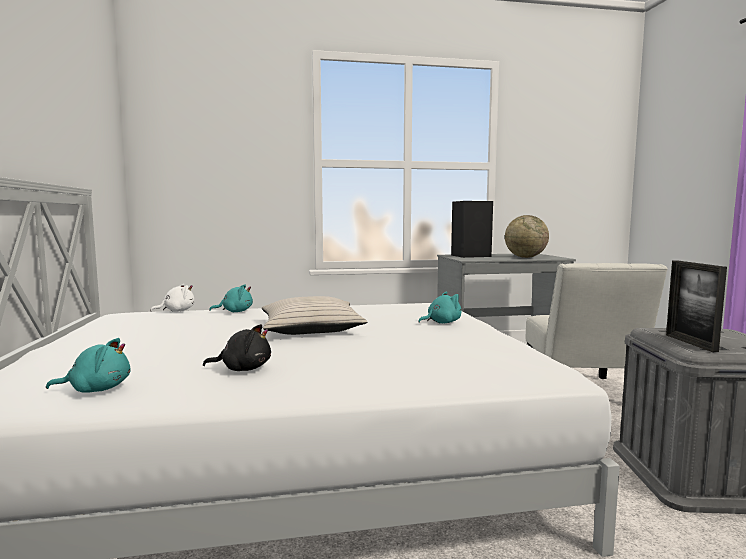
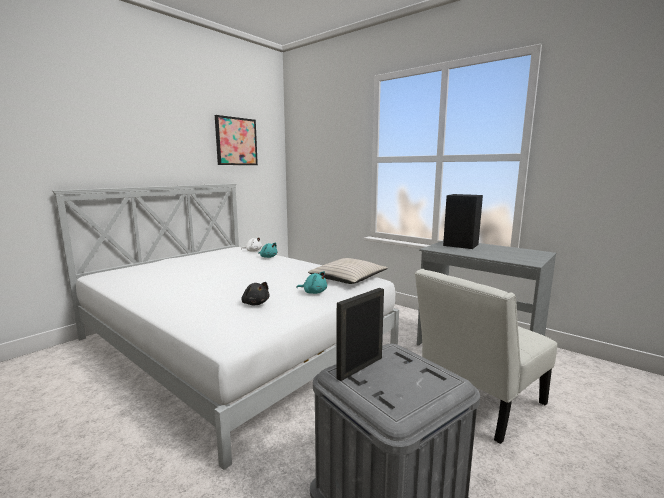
camera: 50 degrees right, 5 degrees up
turquoise plush toy [46,338,131,393] -> none
black plush toy [203,324,271,371] -> black plush toy moved to [241,282,270,305]
beige pillow [262,296,368,335] -> beige pillow moved to [308,258,388,284]
globe [505,215,549,258] -> none
none -> picture [215,115,258,165]

